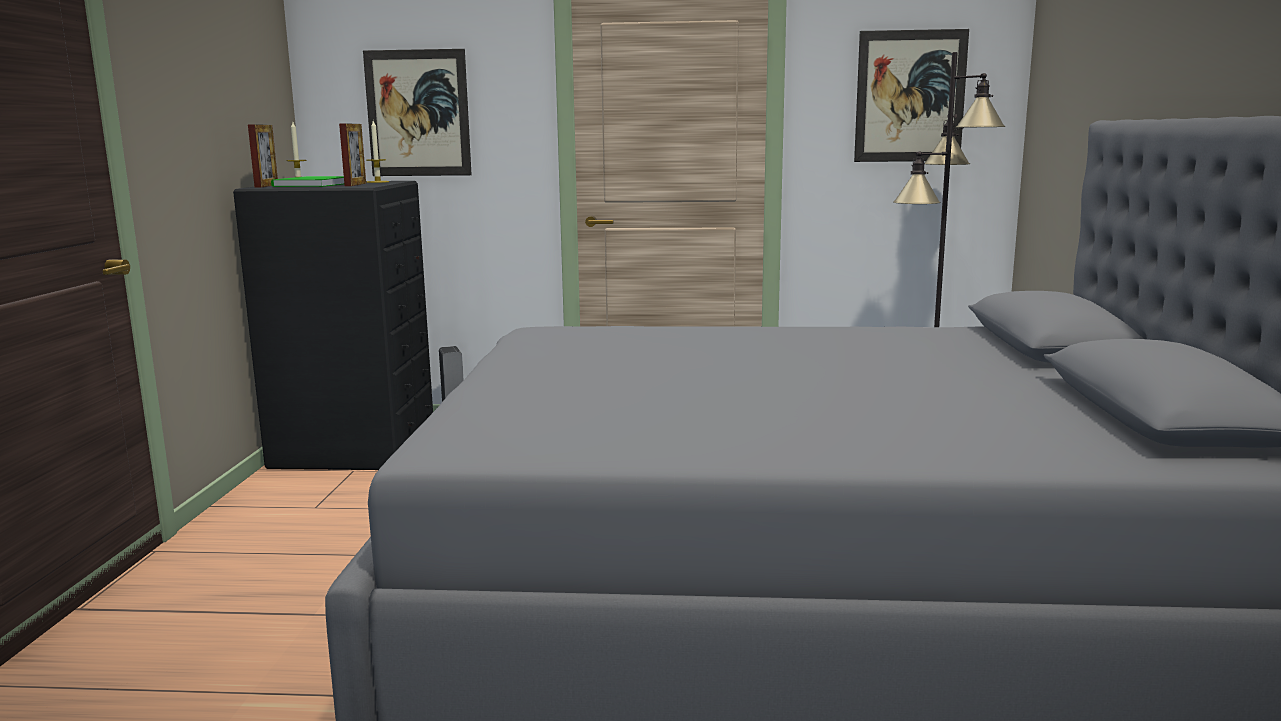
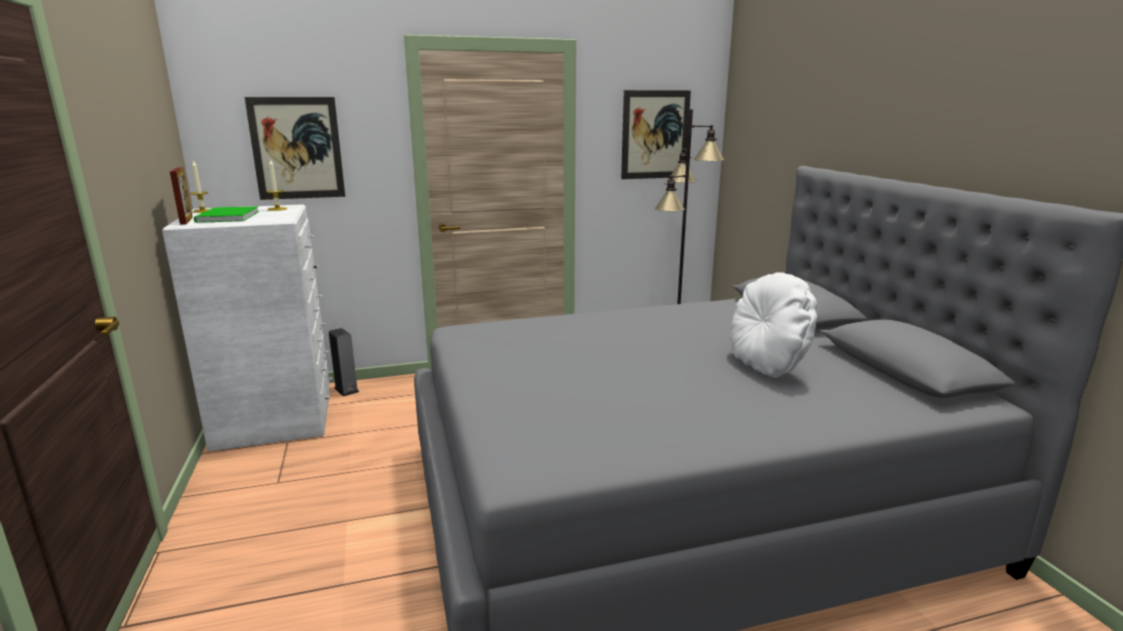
camera: 20 degrees left, 5 degrees up
black dresser [233,181,433,470] -> white dresser [162,204,333,451]
picture frame [339,123,366,186] -> none
none -> white pillow [730,272,817,378]

